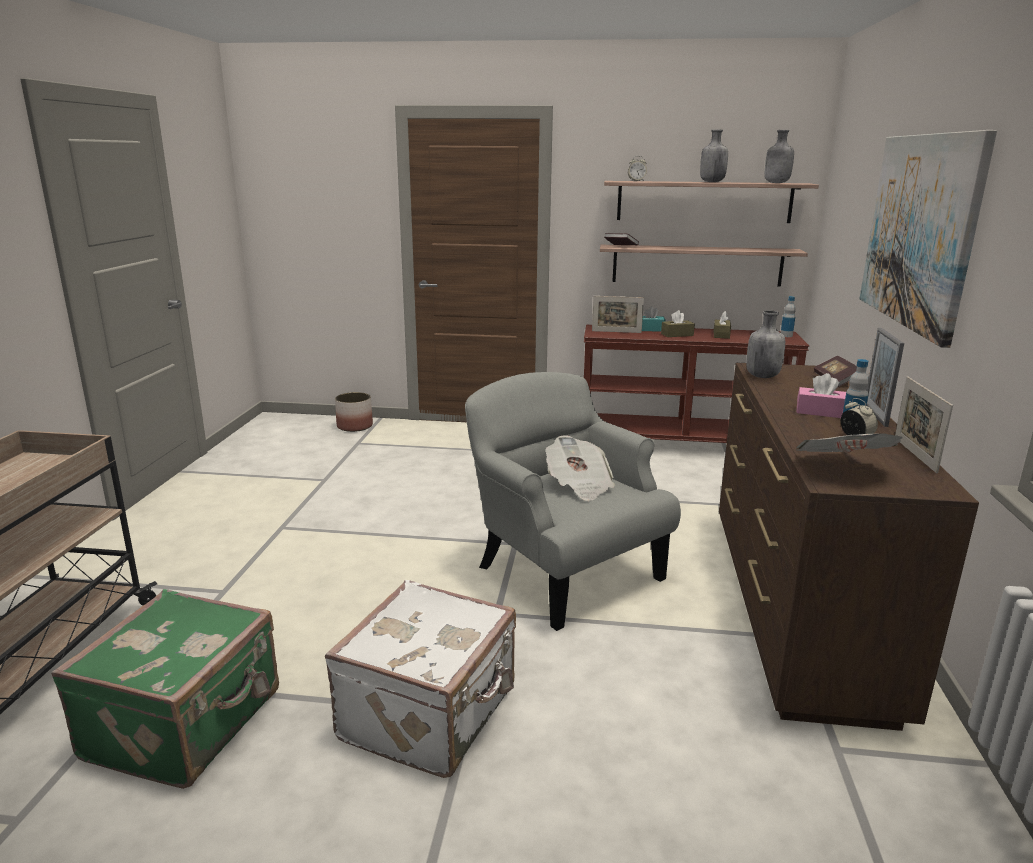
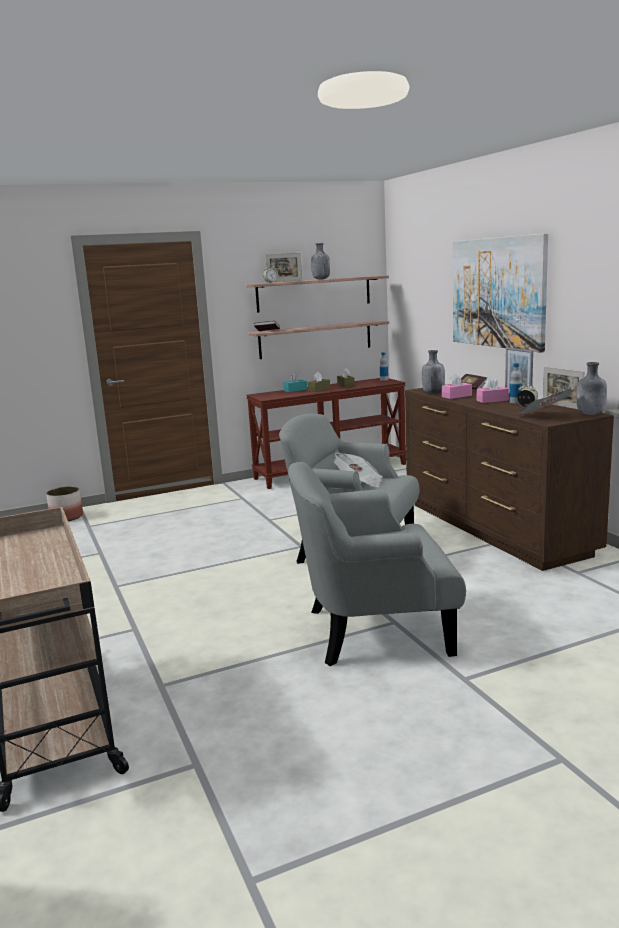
camera: 30 degrees left, 5 degrees down
green suitcase [51,589,279,789] -> none
white suitcase [325,580,516,778] -> grey armchair [288,462,466,666]
picture frame [592,296,644,333] -> picture frame moved to [265,253,302,283]
grey bottle [765,130,794,183] -> grey bottle moved to [577,362,607,415]
none -> pink tissue box [442,373,472,399]

